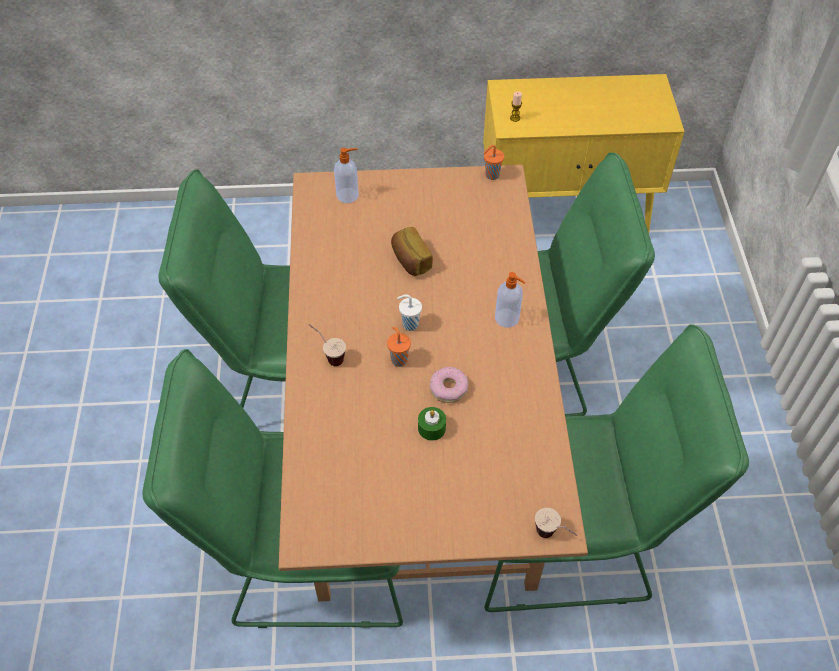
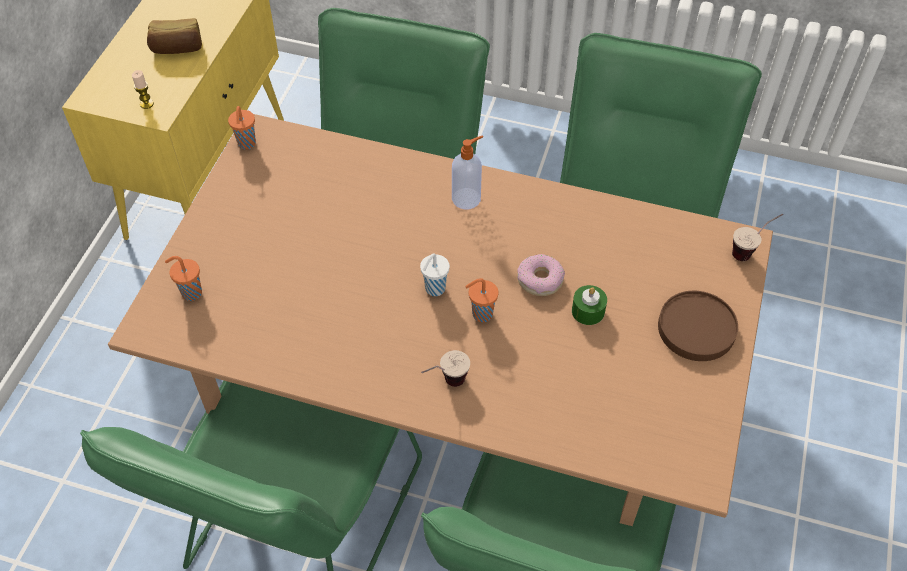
camera: 70 degrees left, 0 degrees up
soap dispenser [334,148,359,203] -> orange cup [165,256,202,301]
bread [391,227,433,276] -> bread moved to [147,18,202,54]
none -> brown plate [658,291,738,361]

